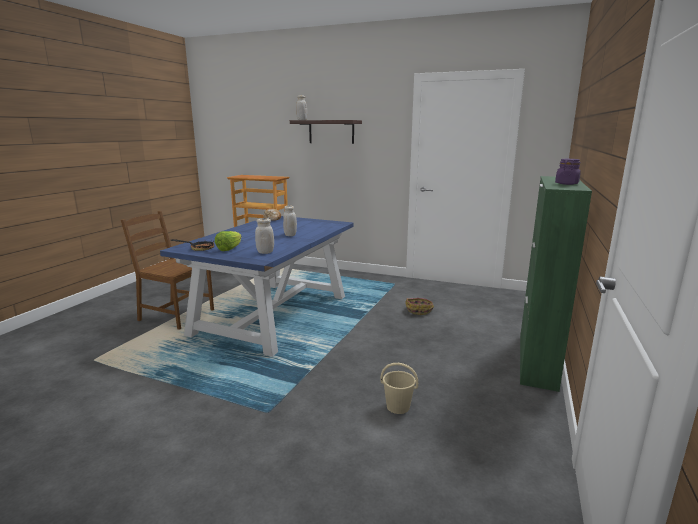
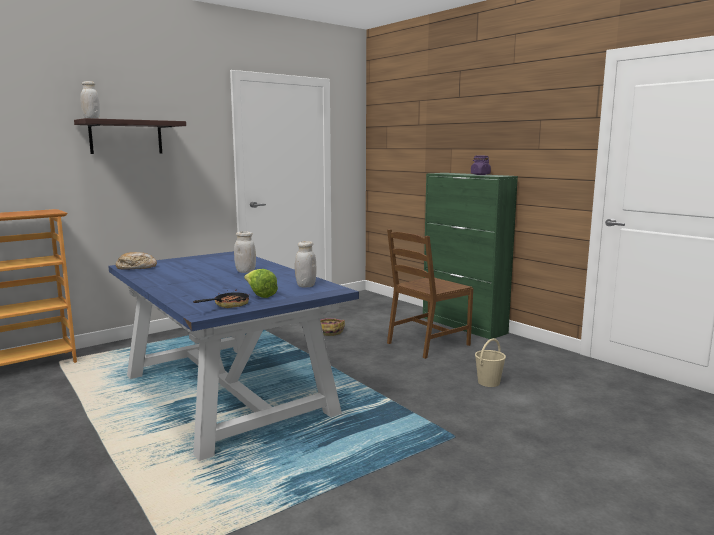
camera: 60 degrees left, 5 degrees down
brown chair [121,211,214,330] -> brown chair moved to [387,229,473,359]

